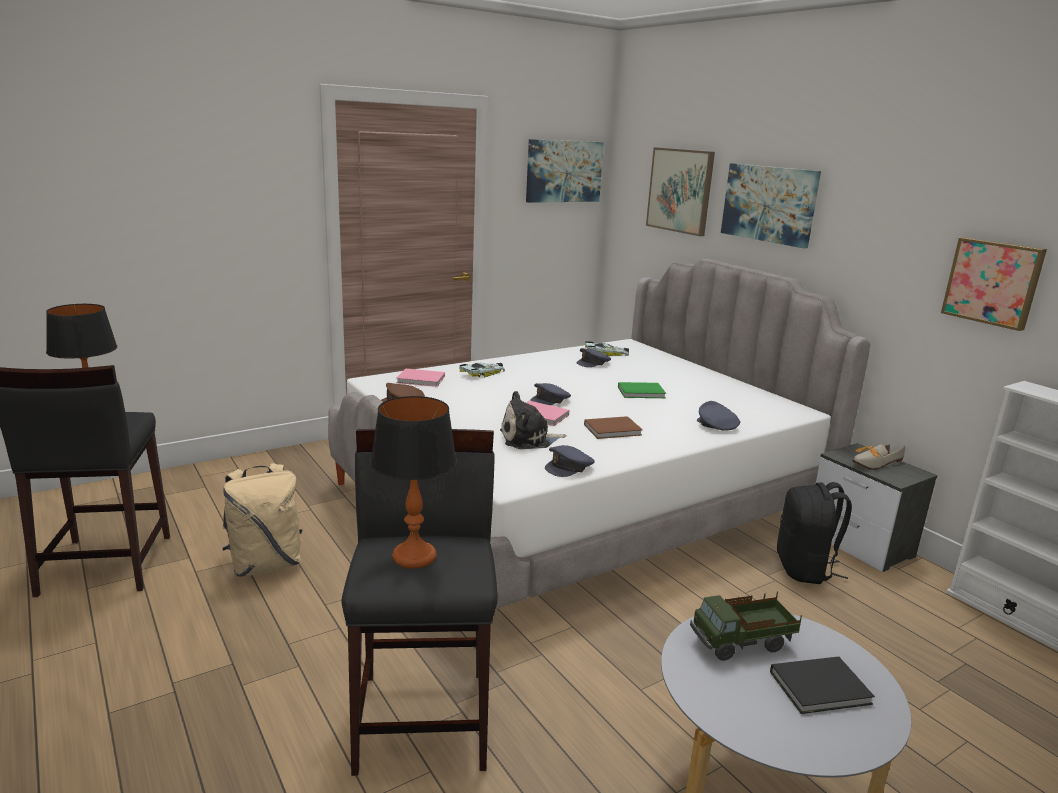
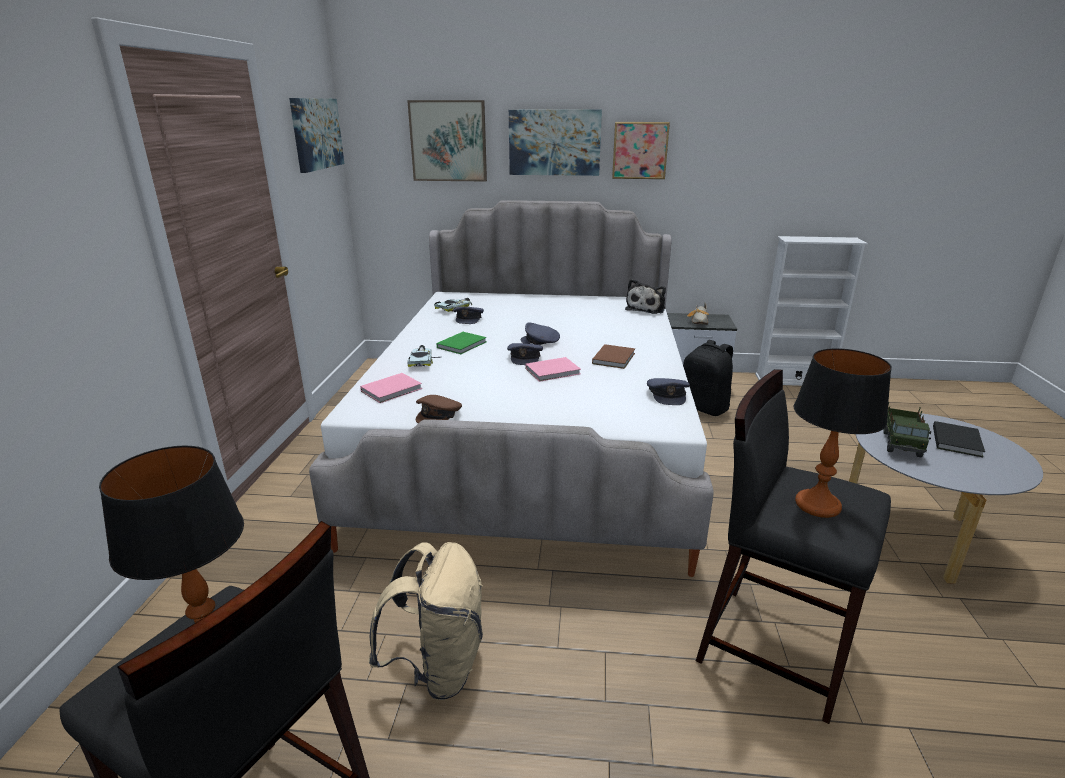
camera: 50 degrees left, 5 degrees up
plush toy [500,391,567,449] -> plush toy moved to [625,279,666,314]
green book [618,382,666,398] -> green book moved to [437,332,486,354]
grey cap [697,401,740,431] -> grey cap moved to [521,322,560,345]
picture [941,237,1047,331] -> picture moved to [612,122,670,179]

